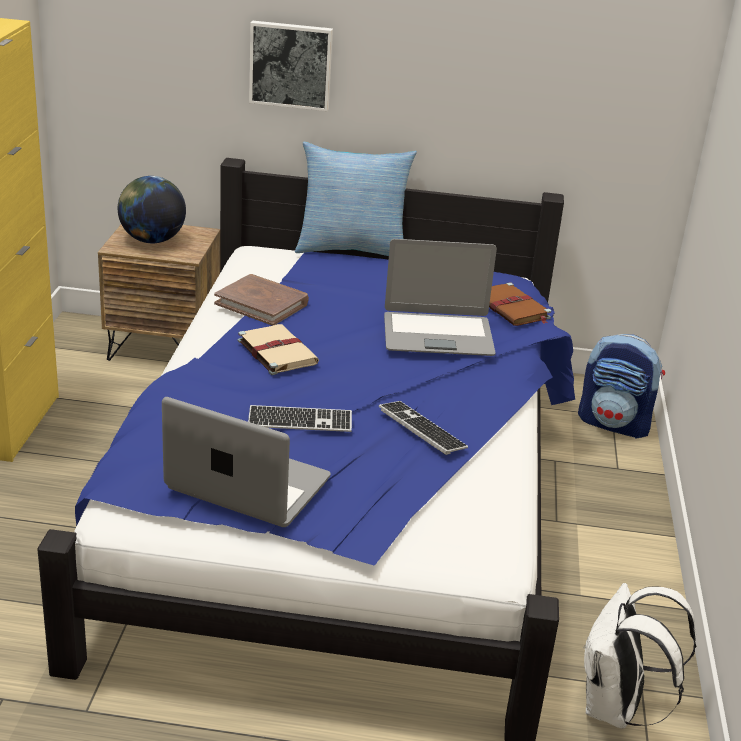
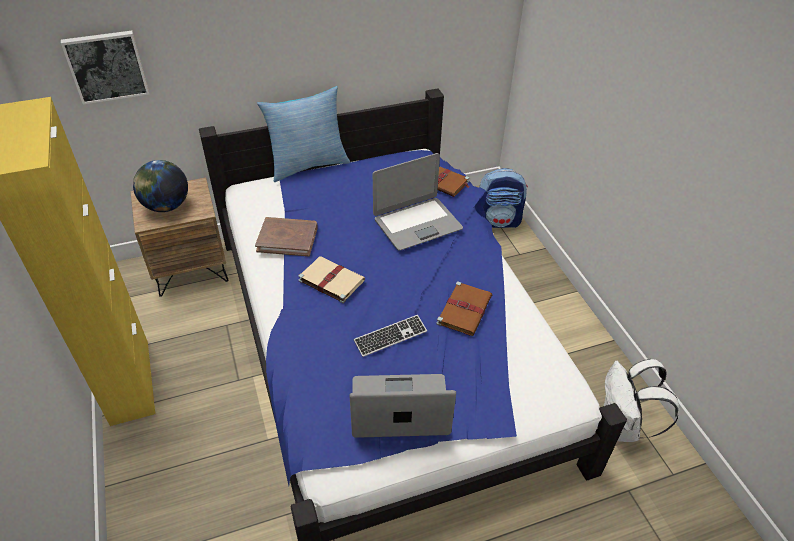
camera: 25 degrees left, 15 degrees up
picture [249,21,333,111] -> picture moved to [61,31,149,104]
keyboard [379,401,468,455] -> brown book [437,281,492,336]

